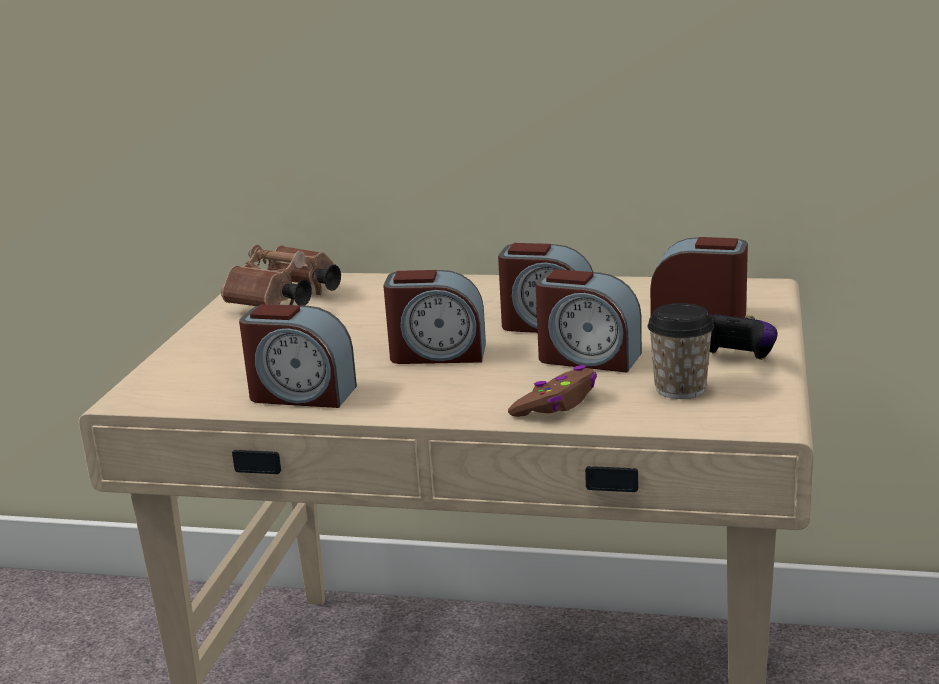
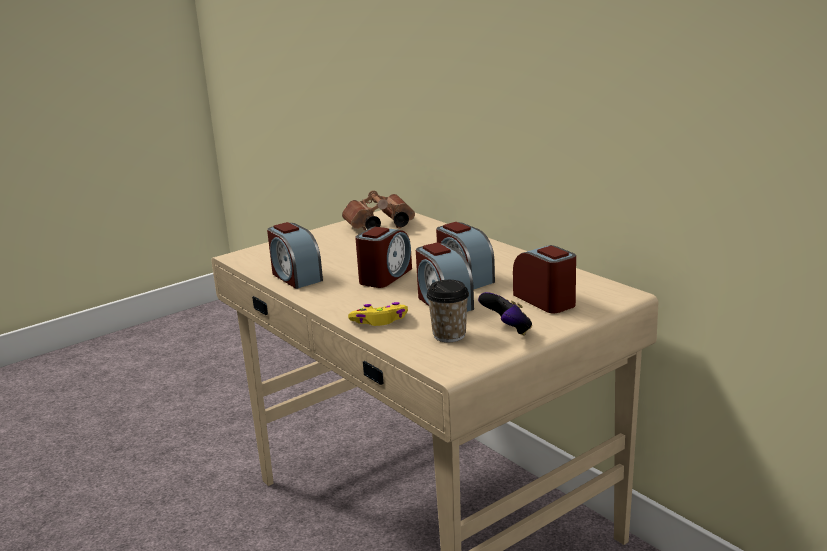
camera: 40 degrees right, 0 degrees up
alarm clock [383,270,486,364] -> alarm clock turned 105 degrees counterclockwise [355,226,412,288]
brown game controller [508,365,597,417] -> yellow game controller [348,302,408,326]

